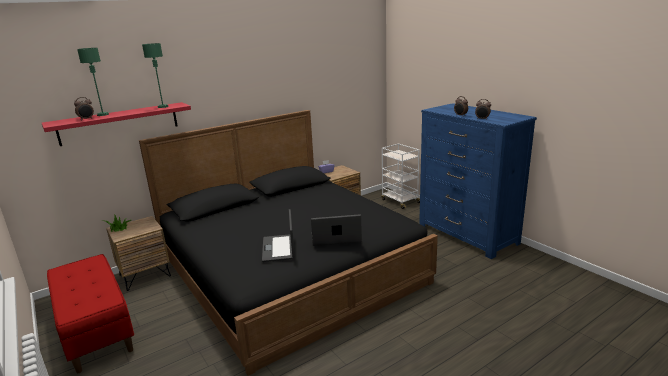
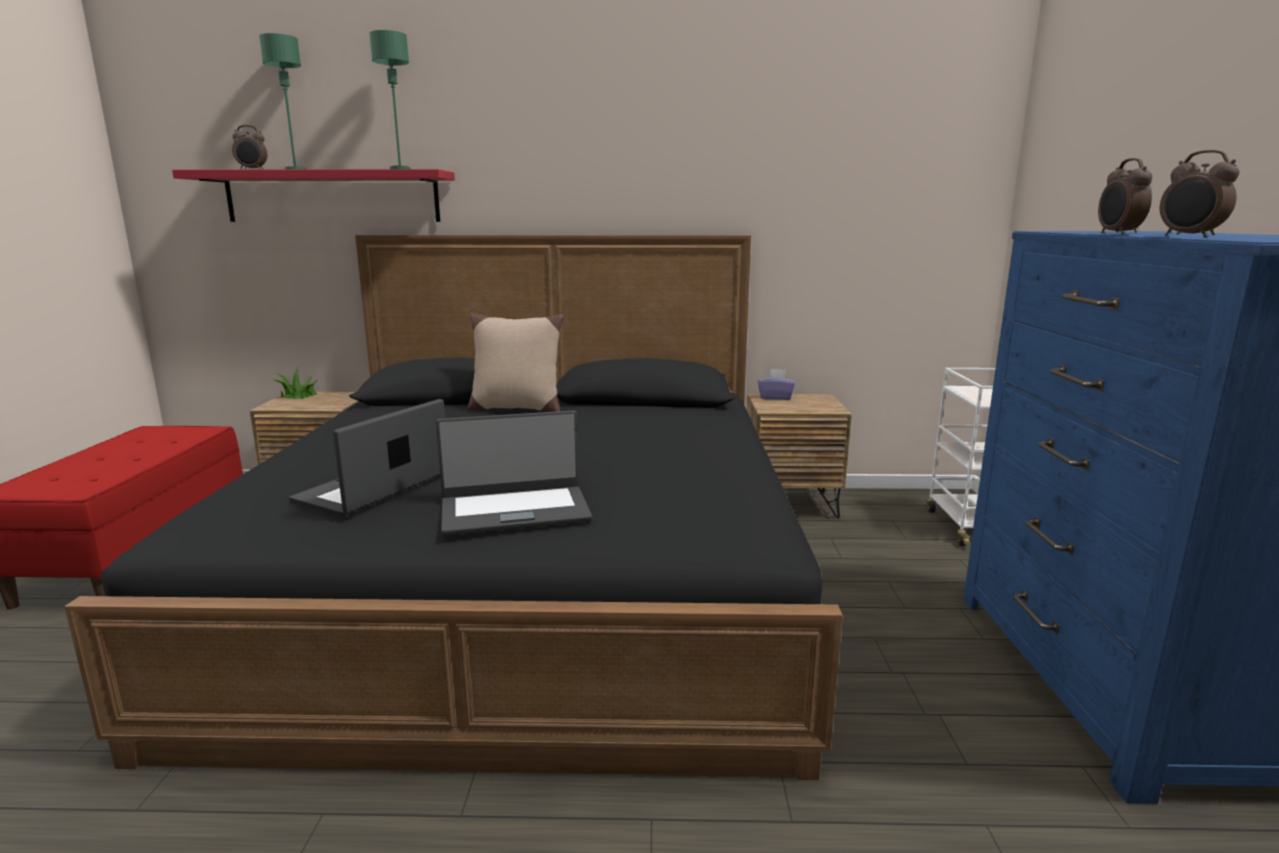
camera: 35 degrees right, 5 degrees down
laptop [311,214,362,246] -> laptop turned 135 degrees clockwise [436,410,592,535]
none -> beige pillow [468,313,564,412]

